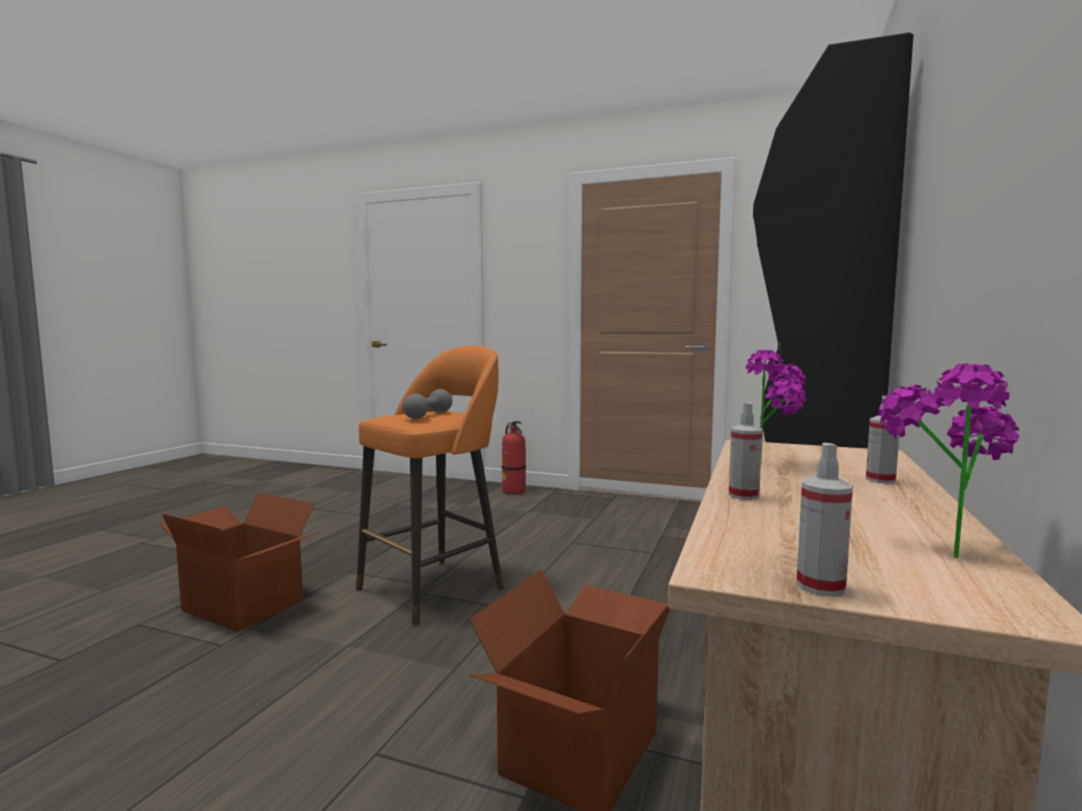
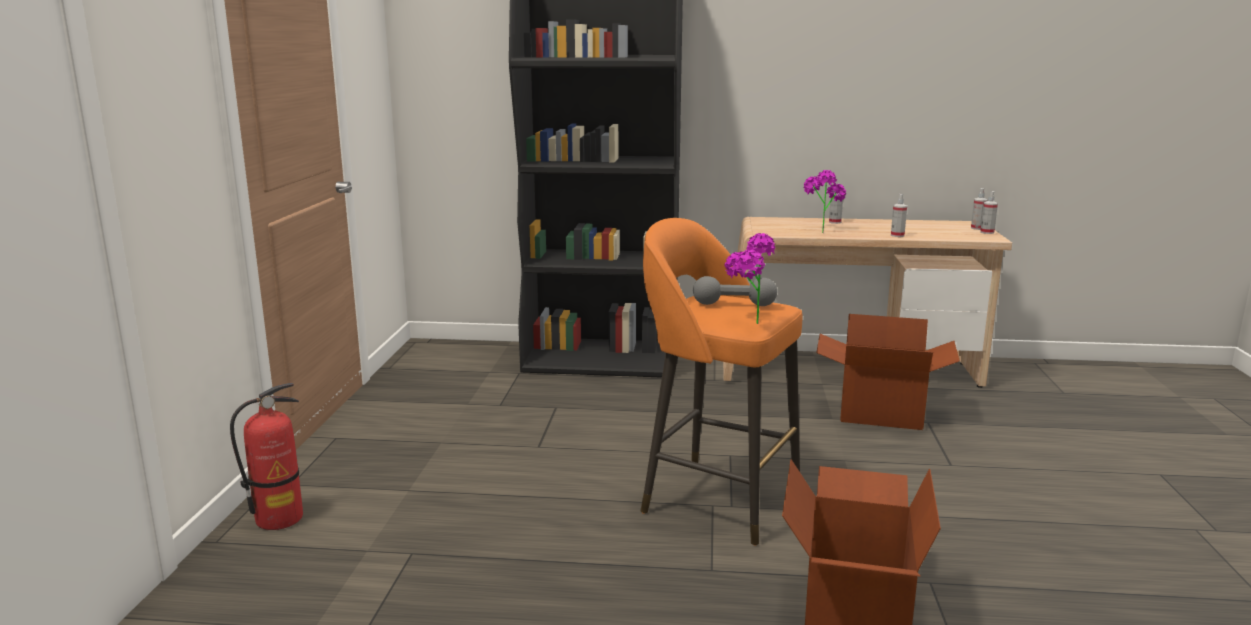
camera: 105 degrees left, 10 degrees up
potted plant [878,364,1019,558] -> potted plant moved to [724,233,775,324]
none -> spray bottle [971,188,988,230]

